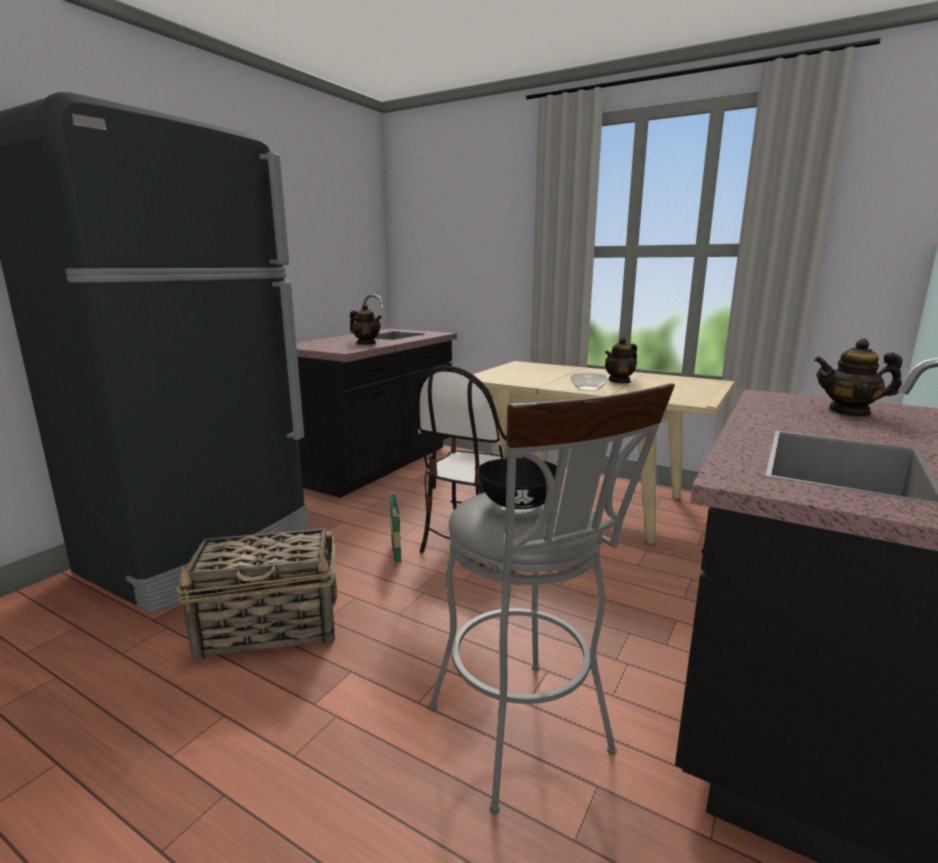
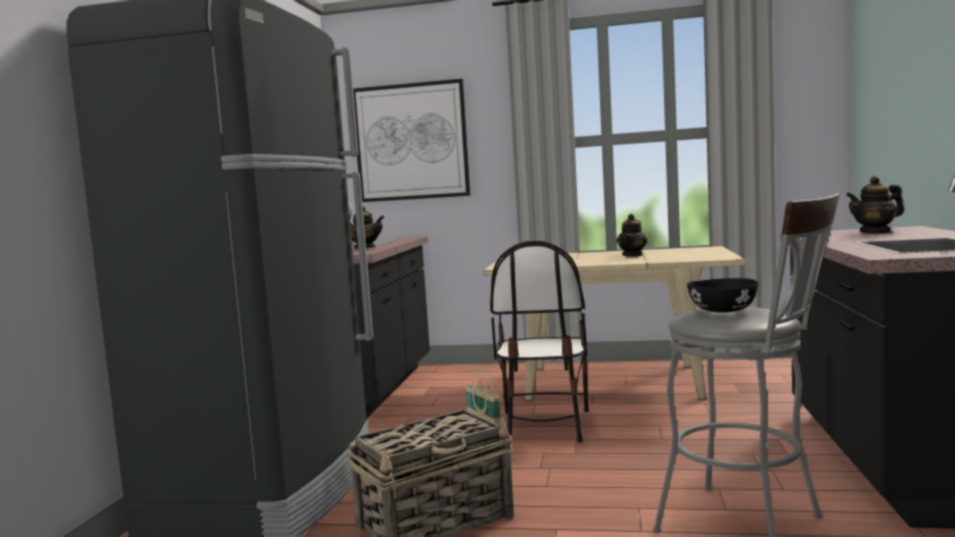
camera: 20 degrees left, 10 degrees down
bowl [571,373,608,391] -> none
none -> picture [353,79,471,202]

